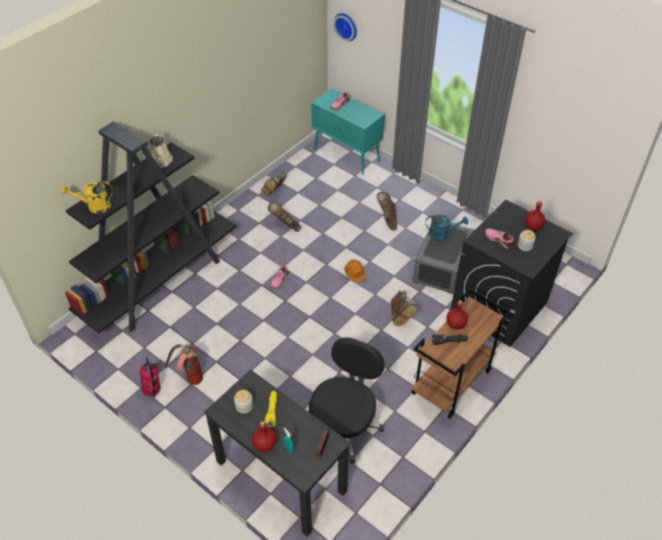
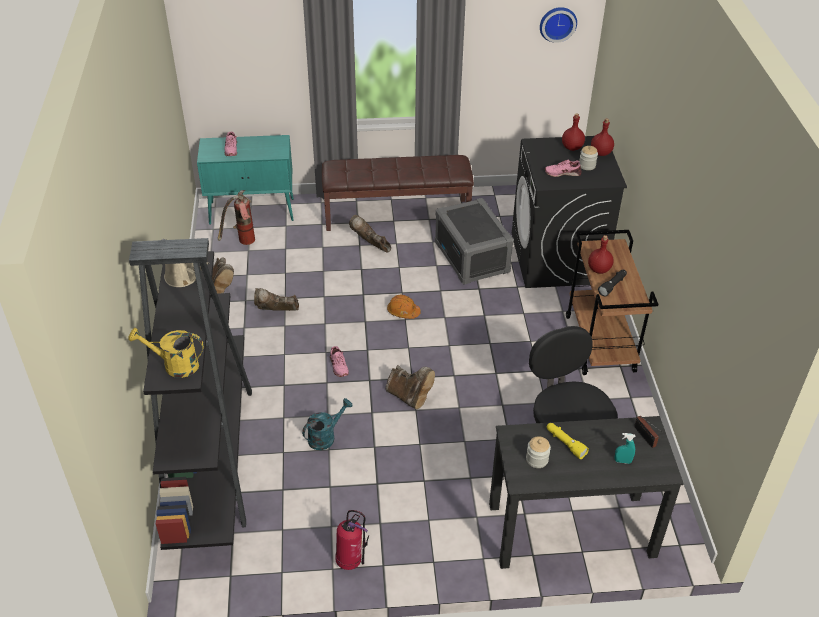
camera: 45 degrees left, 5 degrees down
yellow watering can [61,181,113,214] -> yellow watering can turned 60 degrees clockwise [128,328,204,378]
fire extinguisher [163,344,203,385] -> fire extinguisher moved to [218,190,255,245]
red bottle [252,421,277,452] -> red bottle moved to [591,119,614,156]
wall clock [333,13,357,41] -> wall clock moved to [540,7,577,43]
brown boot [390,290,417,326] -> brown boot moved to [386,365,435,409]
turquoise watering can [426,215,468,241] -> turquoise watering can moved to [302,398,353,450]
none -> brown bench [322,155,474,231]

